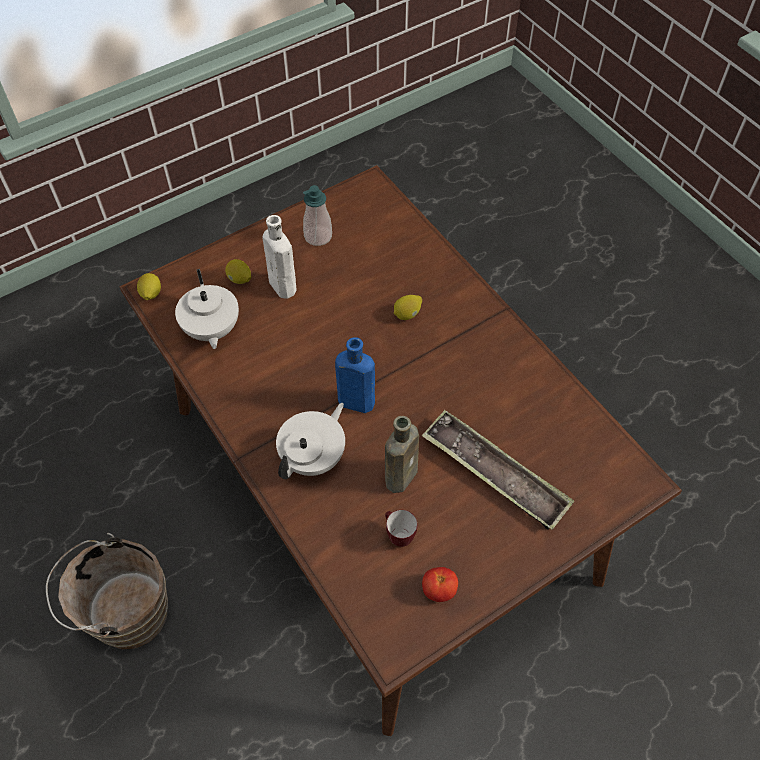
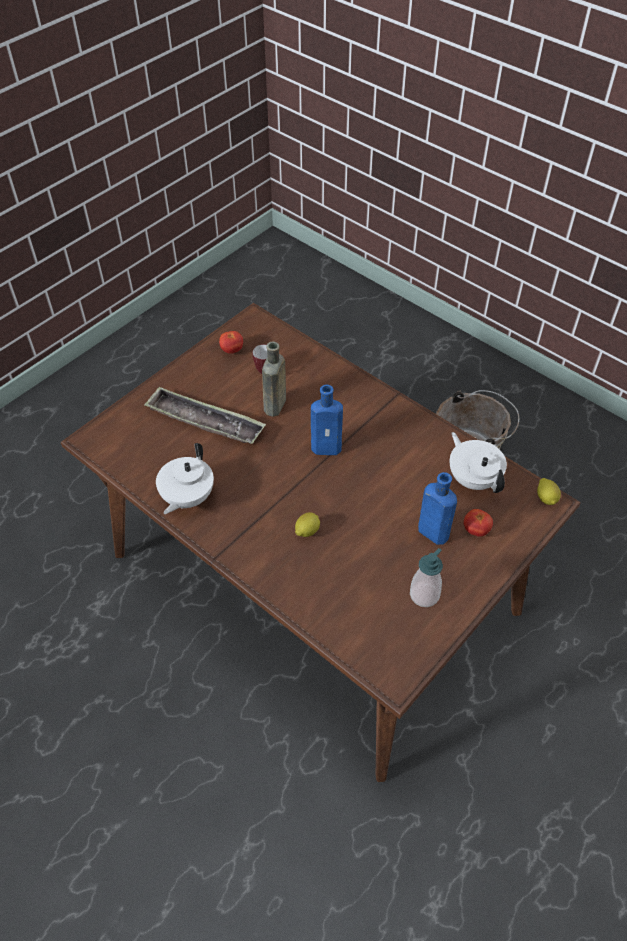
camera: 165 degrees right, 5 degrees down
lemon [225,259,251,284] -> tomato [464,509,493,537]
white bottle [263,215,297,299] -> blue bottle [418,472,457,545]
white teapot [276,403,345,479] -> white teapot moved to [156,443,214,514]

